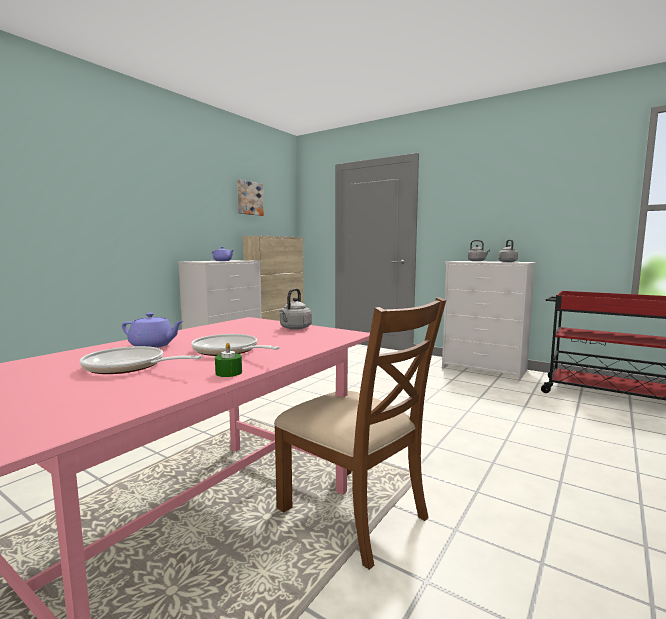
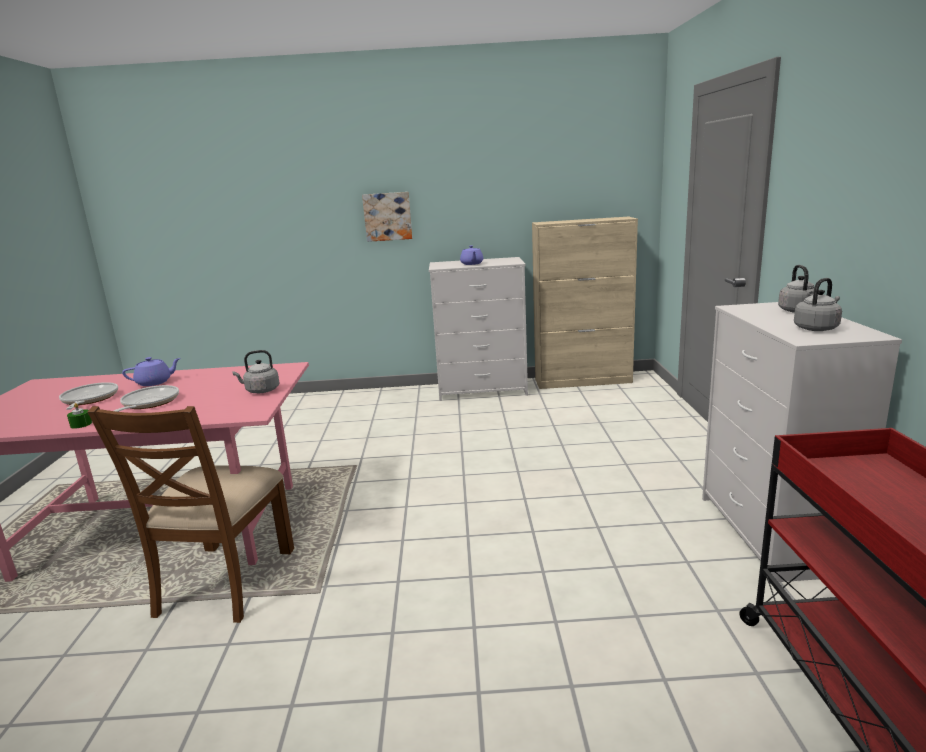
camera: 55 degrees right, 10 degrees up
purple teapot [122,313,183,348] -> purple teapot turned 90 degrees counterclockwise [122,357,181,386]
picture [237,180,264,216] -> picture moved to [362,192,412,242]

